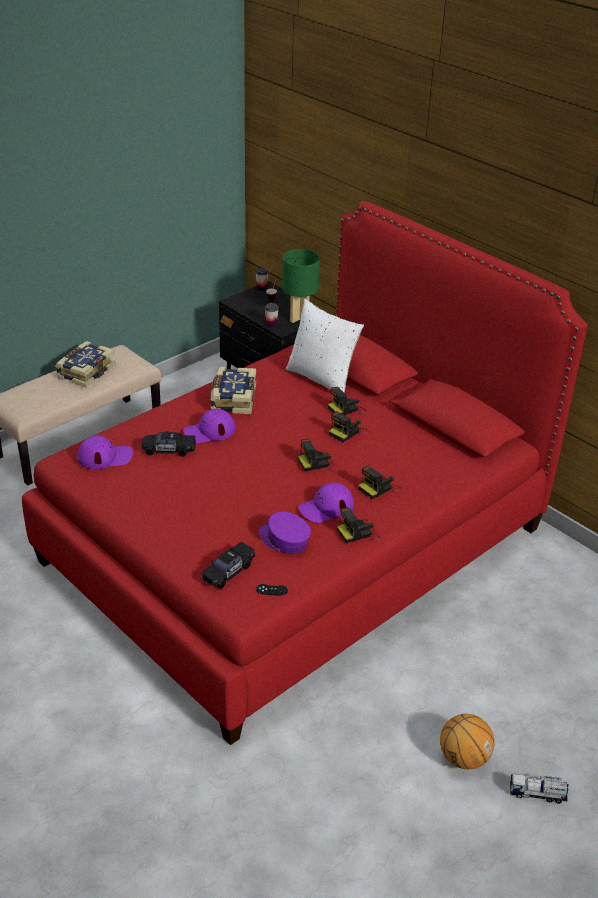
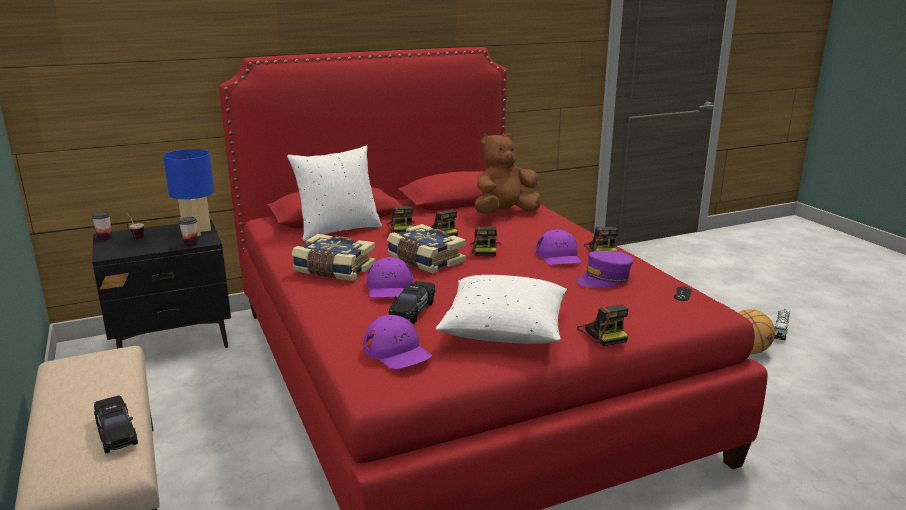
camera: 70 degrees left, 15 degrees down
book [55,341,116,387] -> book moved to [387,224,466,273]
purple cap [77,436,133,469] -> purple cap turned 135 degrees clockwise [364,315,432,369]
black toy car [202,542,255,589] -> black toy car moved to [94,396,138,453]
green table lamp [282,249,320,323] -> blue table lamp [163,149,214,236]
camera [359,465,402,499] -> camera moved to [577,305,628,346]
none -> white pillow [436,275,567,344]
none -> brown plush toy [475,133,541,213]

